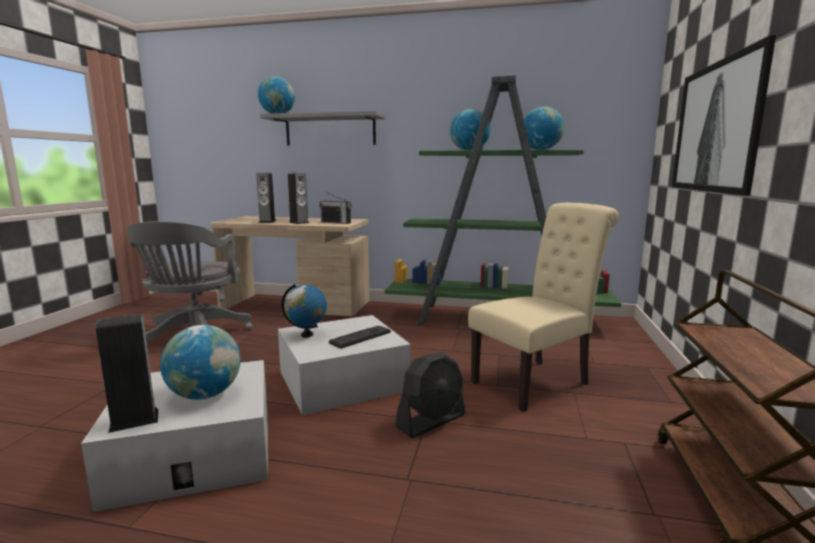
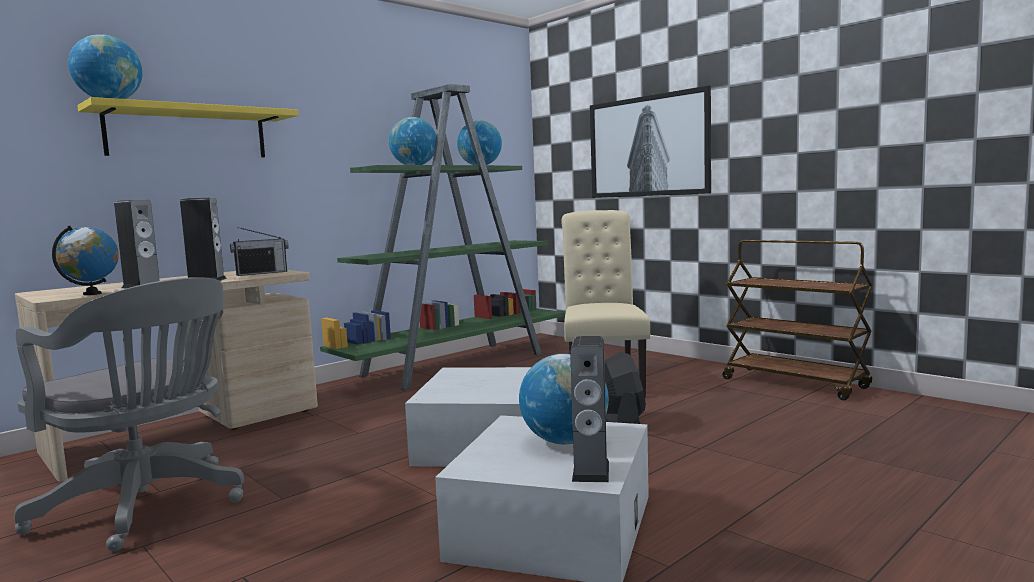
camera: 55 degrees left, 5 degrees down
grey shelf [260,111,386,146] -> yellow shelf [77,97,298,157]
globe [282,284,327,338] -> globe moved to [52,226,119,295]
keyboard [329,326,391,349] -> none

